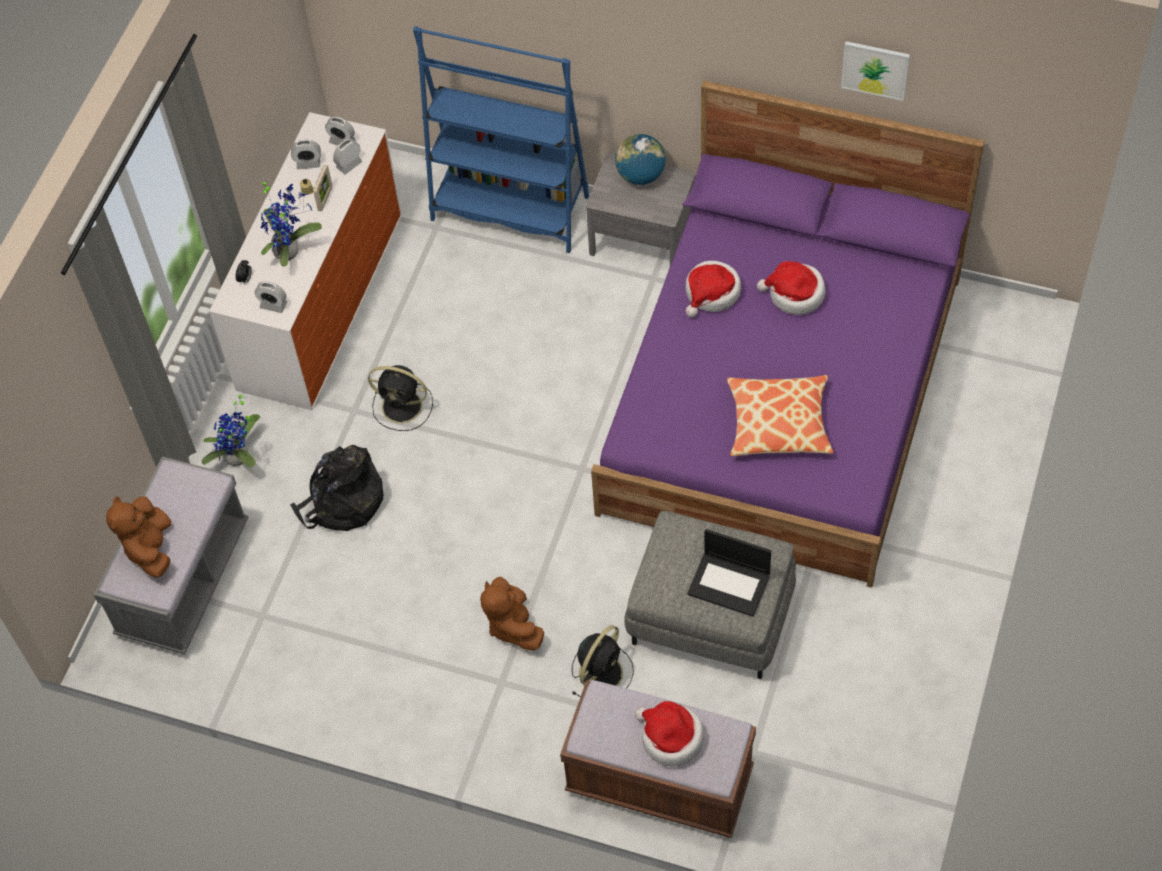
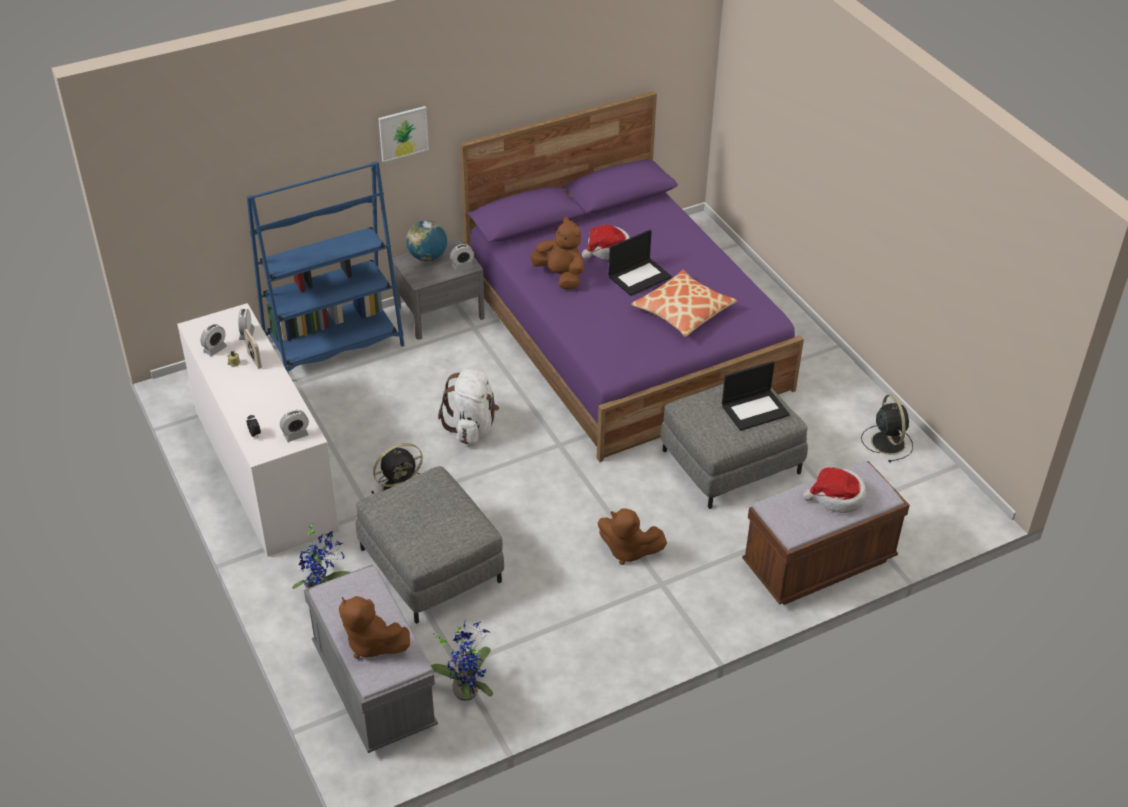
camera: 50 degrees left, 15 degrees down
potted plant [261,178,322,266] -> potted plant moved to [431,620,493,701]
black backpack [290,445,383,531] -> grey ottoman [356,466,504,624]
alarm clock [325,117,355,145] -> alarm clock moved to [450,244,474,271]
black fan [572,625,634,697] -> black fan moved to [861,394,913,462]
hat [685,261,741,318] -> brown plush toy [530,216,584,290]
picture [841,41,910,101] -> picture moved to [378,106,429,162]
none -> white backpack [438,370,499,444]
none -> laptop [609,230,672,296]

